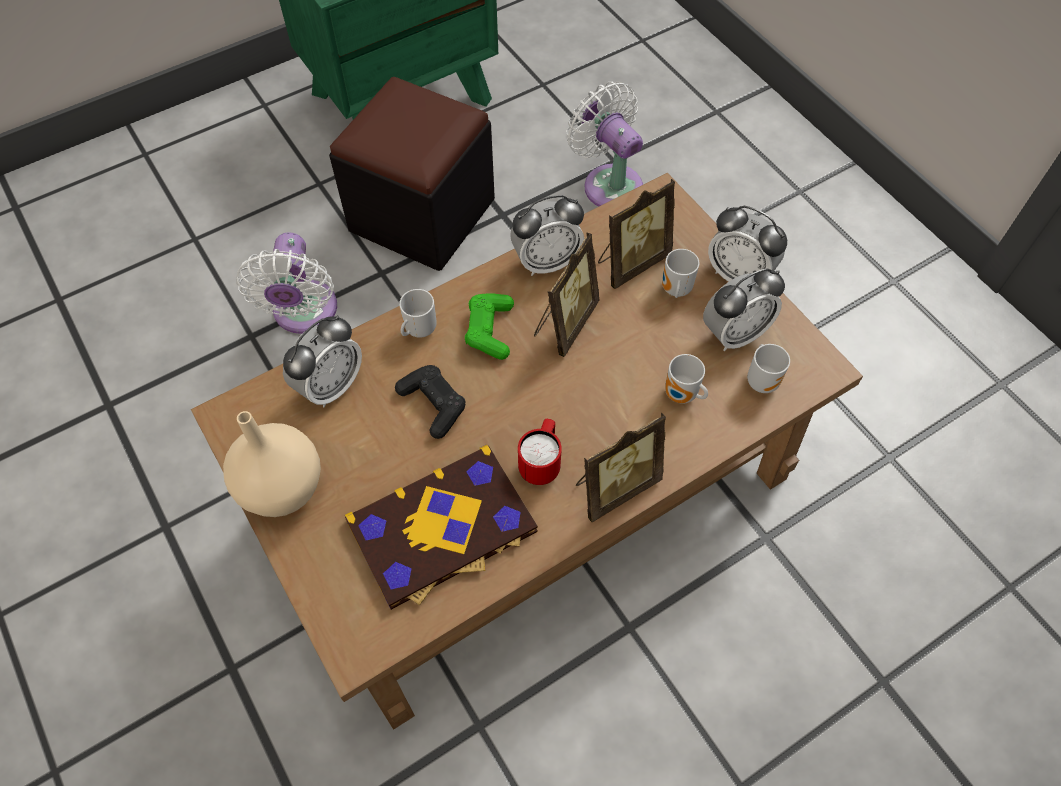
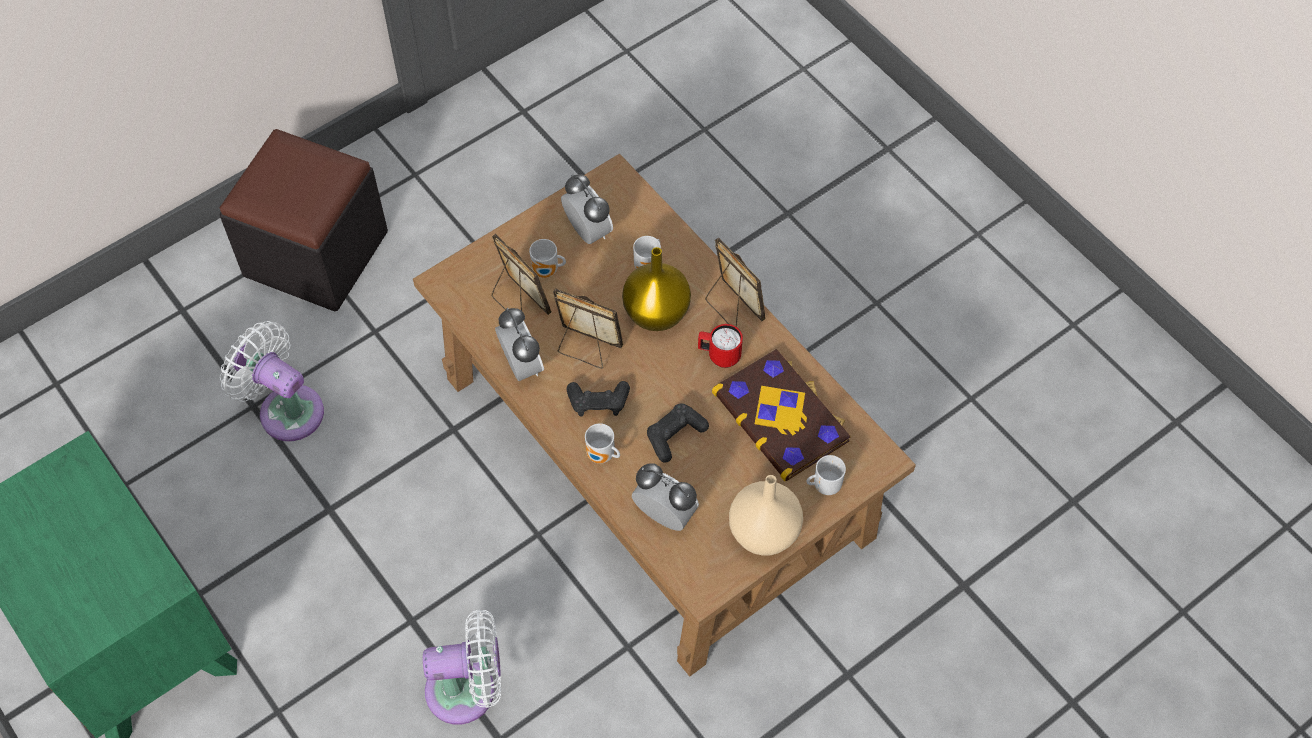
camera: 95 degrees left, 0 degrees up
black ottoman [329,77,495,271] -> black ottoman moved to [219,129,388,312]
green game controller [465,293,514,360] -> black game controller [566,381,630,417]
white fan [566,82,643,207] -> white fan turned 75 degrees clockwise [220,321,324,441]
alarm clock [708,206,787,282] -> none
mug [747,344,790,393] -> mug moved to [806,455,846,495]
none -> yellow vase [622,247,691,331]

